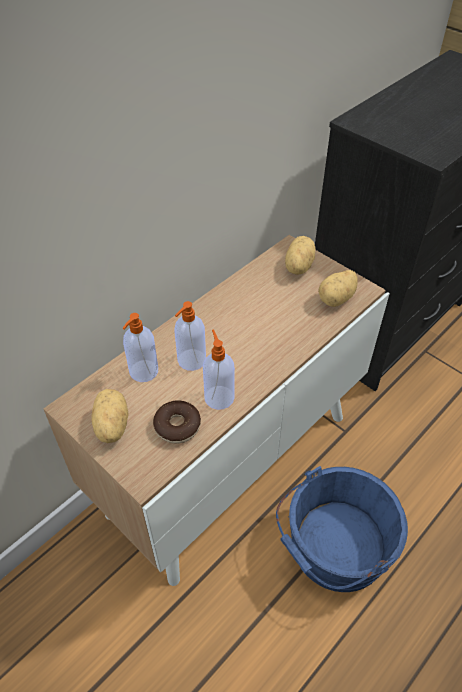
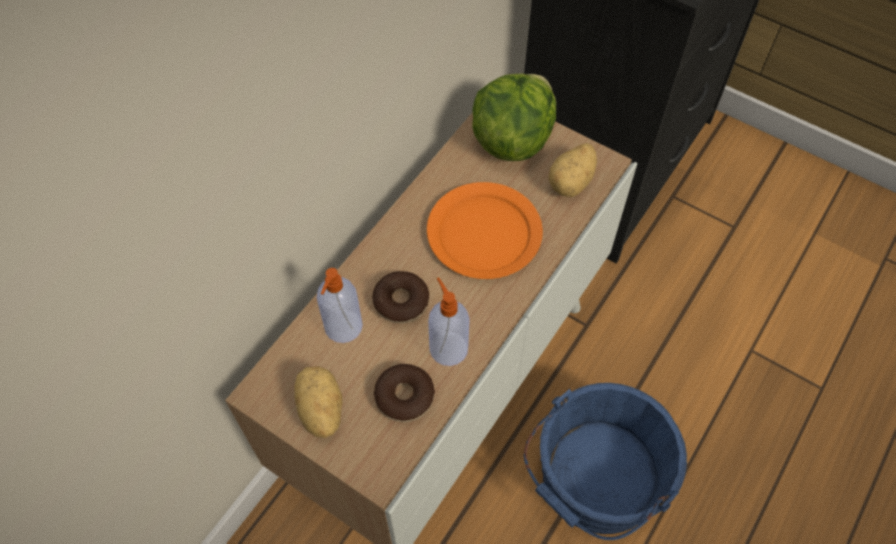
camera: 10 degrees left, 10 degrees up
soap dispenser [174,301,206,371] -> donut [372,271,429,323]
potato [285,236,316,275] -> lettuce [472,74,556,161]
none -> orange plate [427,182,543,279]

